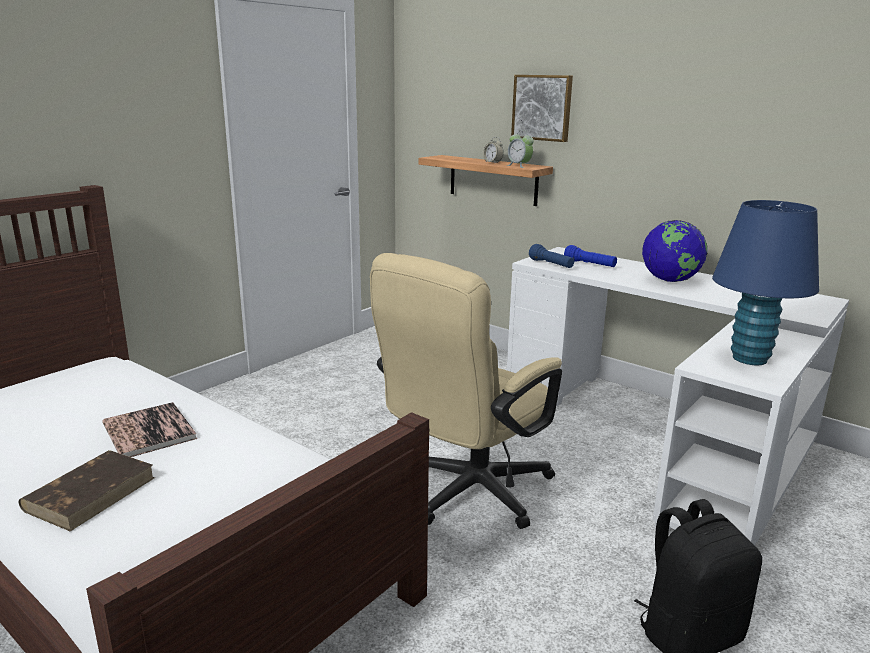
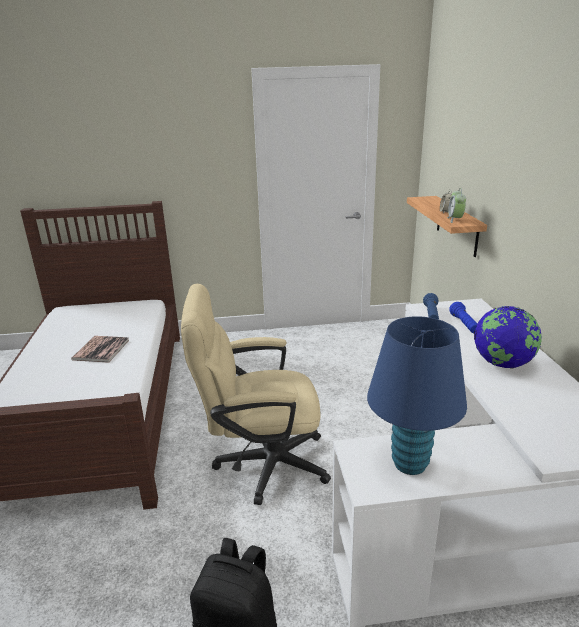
camera: 45 degrees right, 5 degrees up
brown book [18,450,155,531] -> none
picture [511,75,573,142] -> none

